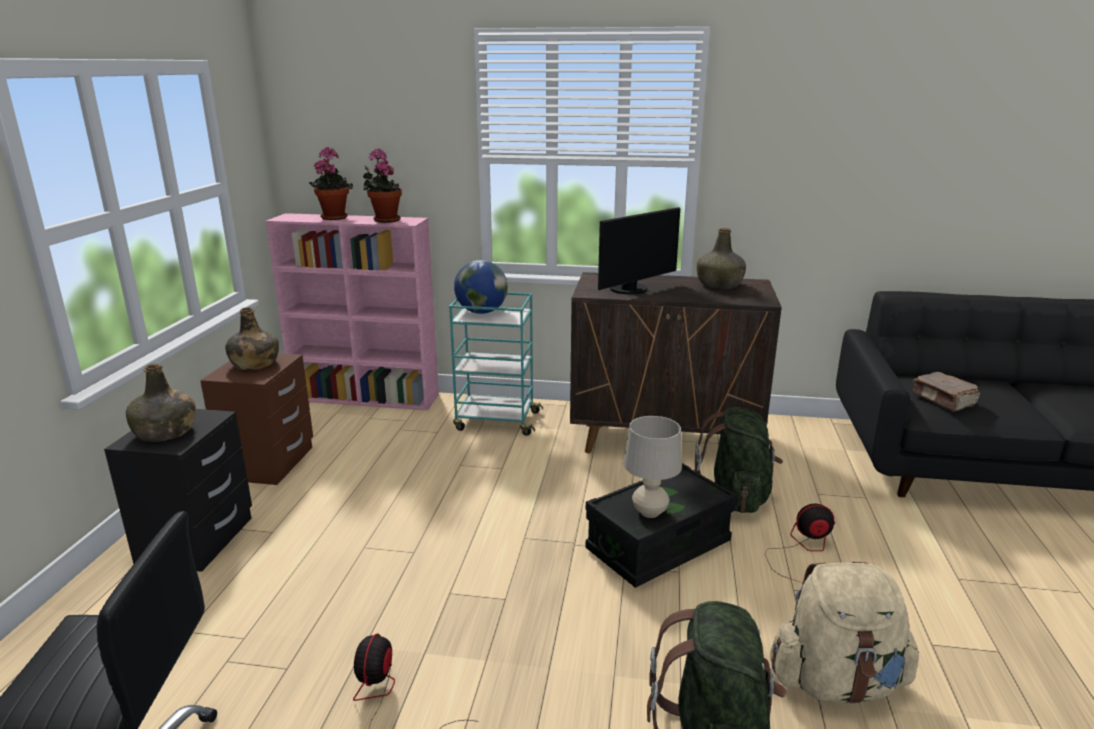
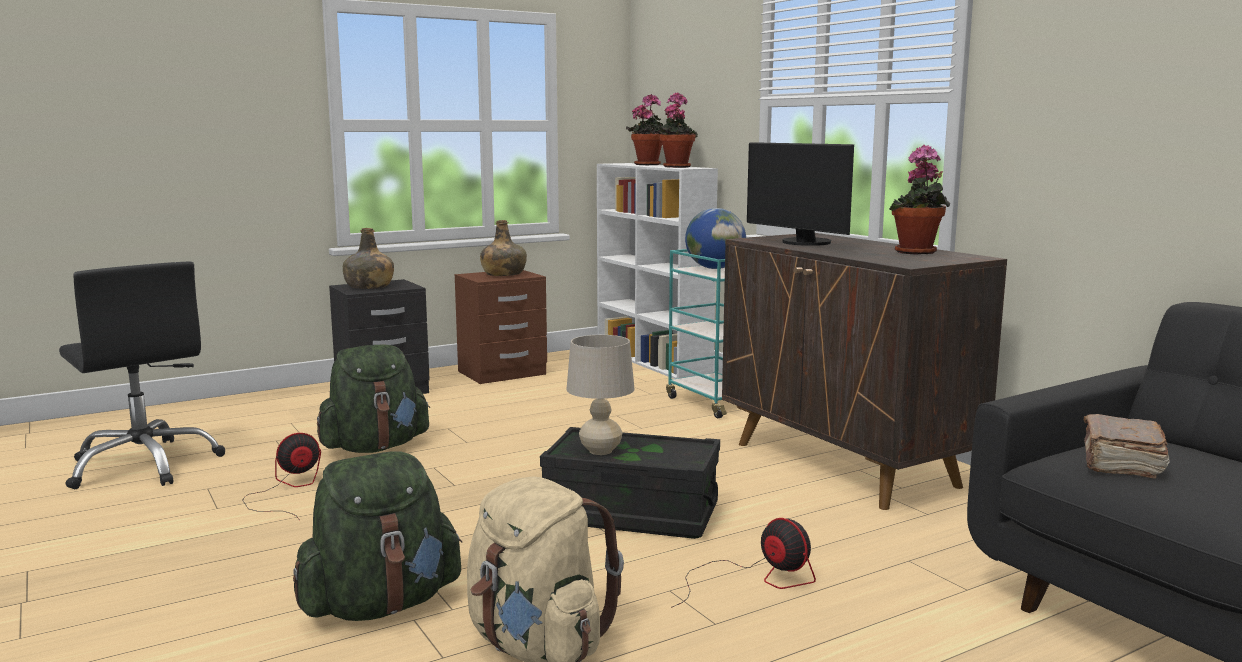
camera: 50 degrees right, 10 degrees down
pink bookcase [266,213,439,410] -> white bookcase [597,163,718,379]
monitor [598,207,680,295] -> monitor turned 45 degrees clockwise [747,142,854,246]
green backpack [694,407,783,513] -> green backpack moved to [317,344,430,453]
green bottle [697,228,746,289] -> potted plant [889,145,951,255]

